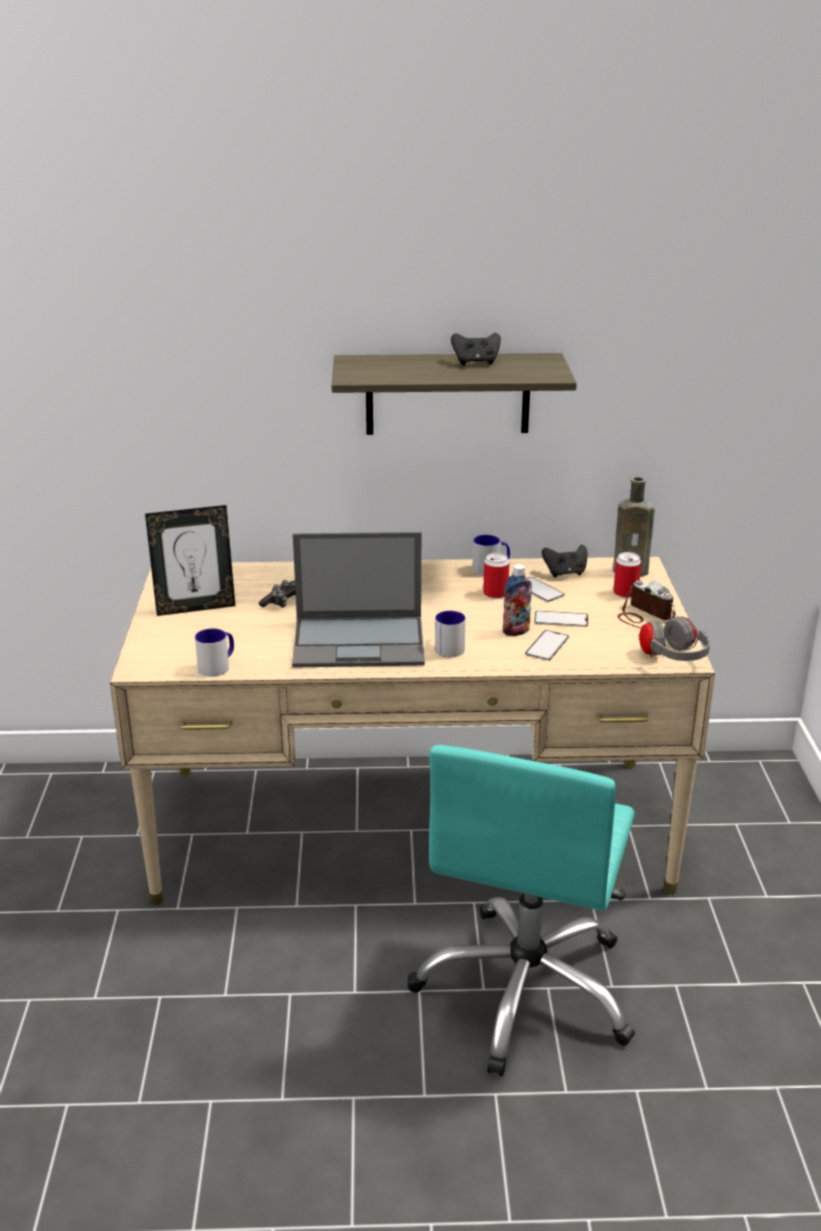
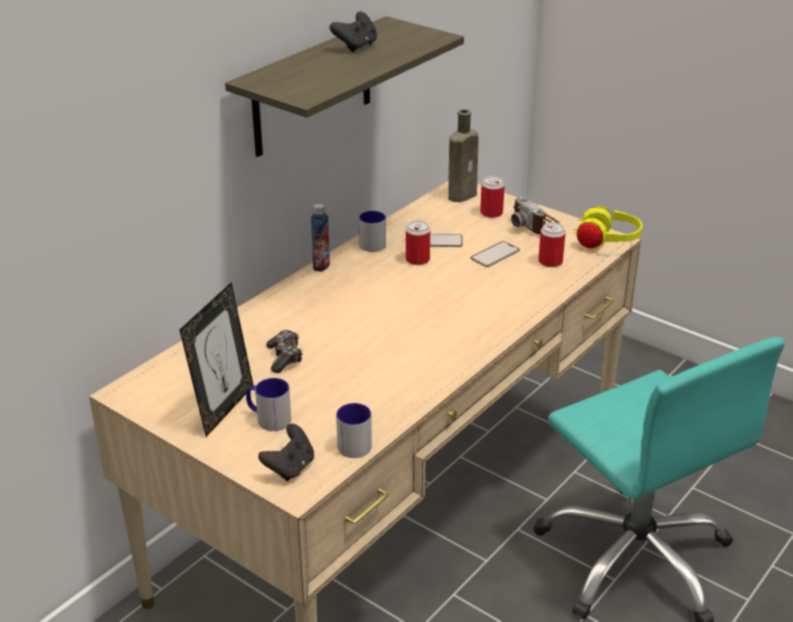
camera: 50 degrees left, 5 degrees up
laptop [292,532,425,668] -> none
mug [435,611,466,657] -> mug moved to [246,378,291,431]
bottle [503,564,532,636] -> bottle moved to [311,203,330,272]
phone [525,630,569,661] -> none
black game controller [542,545,588,577] -> black game controller moved to [258,424,314,481]
camera [617,580,676,628] -> camera turned 120 degrees counterclockwise [511,196,560,234]
grey headphones [639,616,710,661] -> yellow headphones [574,206,643,250]
none -> can [538,222,566,267]

